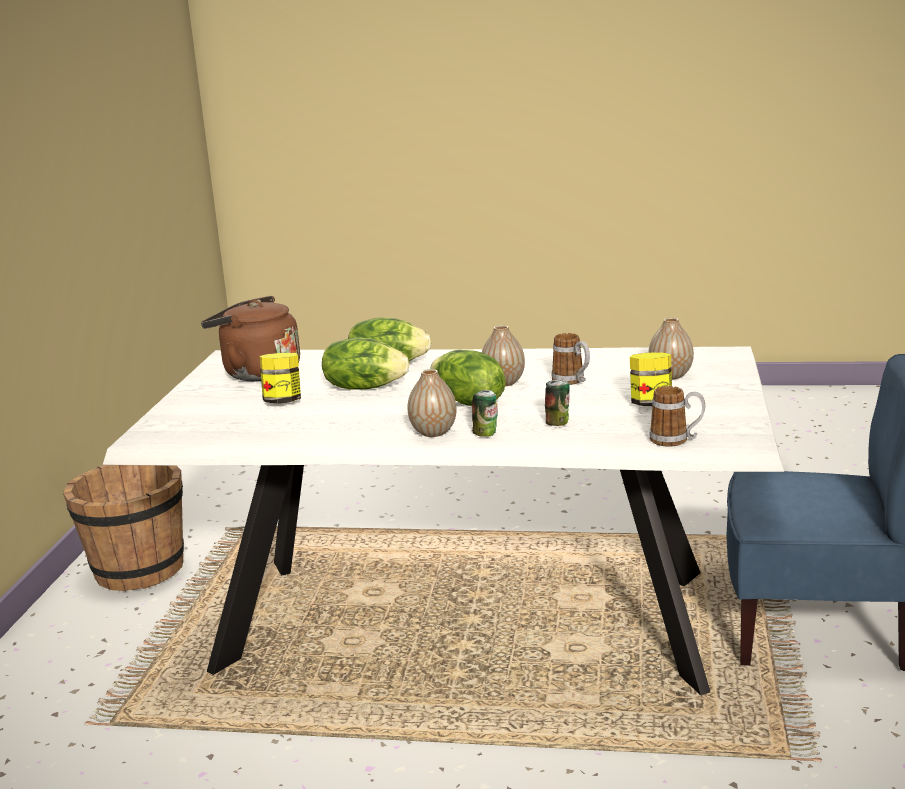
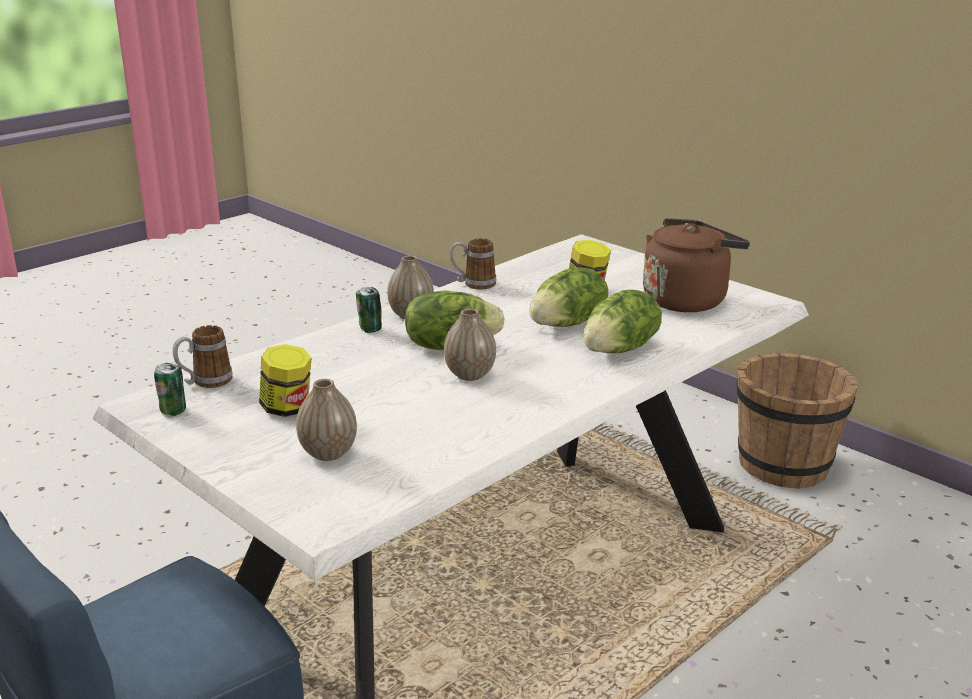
camera: 125 degrees right, 5 degrees up
can [545,380,570,426] -> can moved to [154,363,186,416]
mug [551,333,590,385] -> mug moved to [450,238,496,290]

